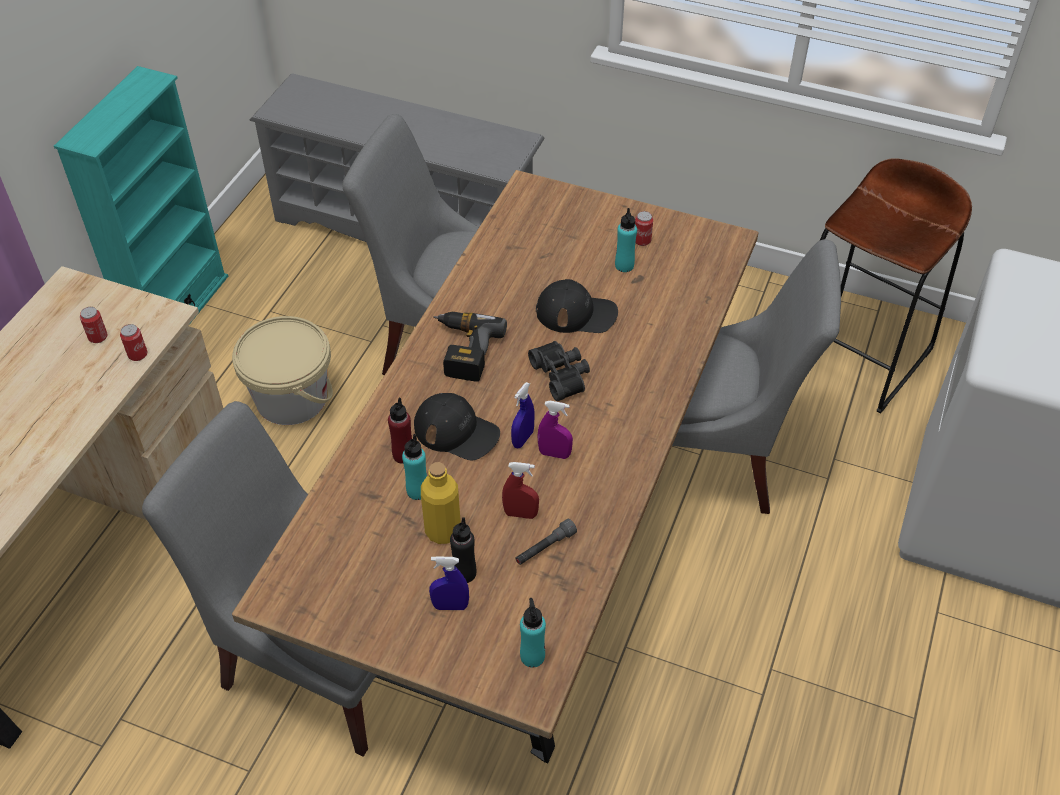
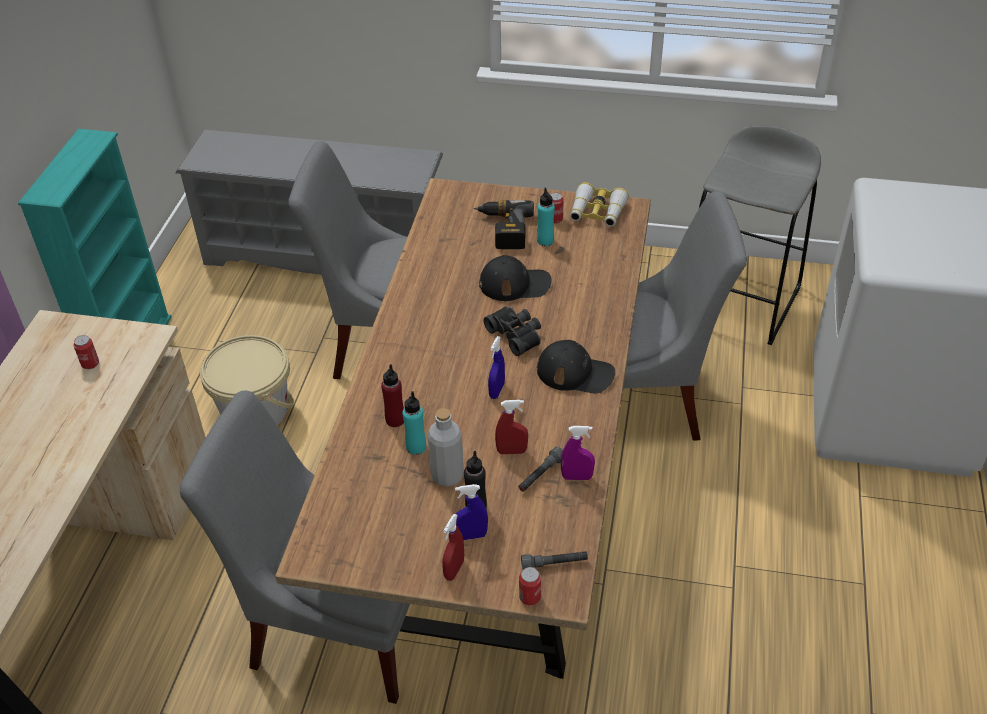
camera: 10 degrees left, 5 degrees down
can [120,324,147,361] -> can moved to [519,567,541,605]
black cap [414,393,500,460] -> black cap moved to [537,340,615,394]
yellow bottle [421,462,461,544] -> grey bottle [427,408,464,487]
power drill [433,312,507,382] -> power drill moved to [474,200,534,249]
turquoise bottle [520,598,546,668] -> grey flashlight [521,551,588,570]
purple spray bottle [538,401,573,459] -> purple spray bottle moved to [561,426,595,480]
brown stool [820,158,972,414] -> grey stool [699,126,821,345]
none -> red spray bottle [442,514,464,581]
none -> binoculars [570,182,629,227]

